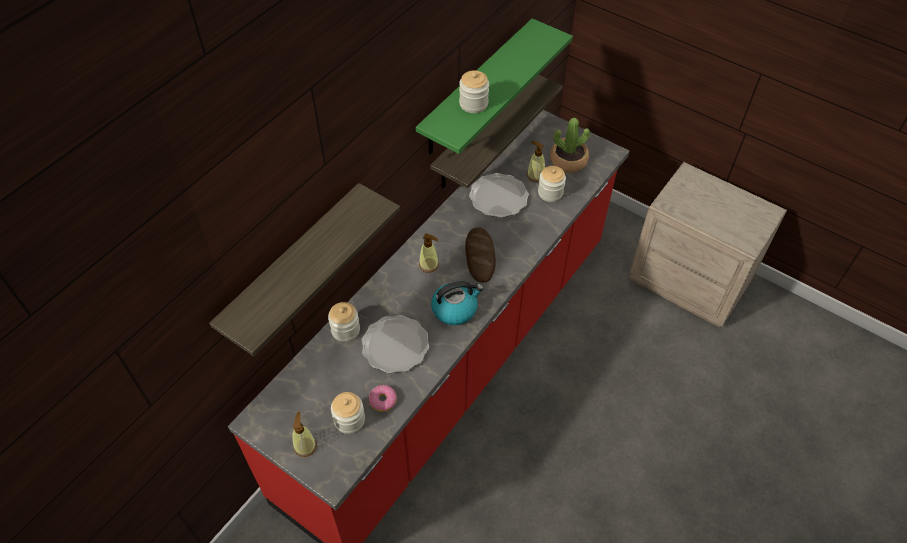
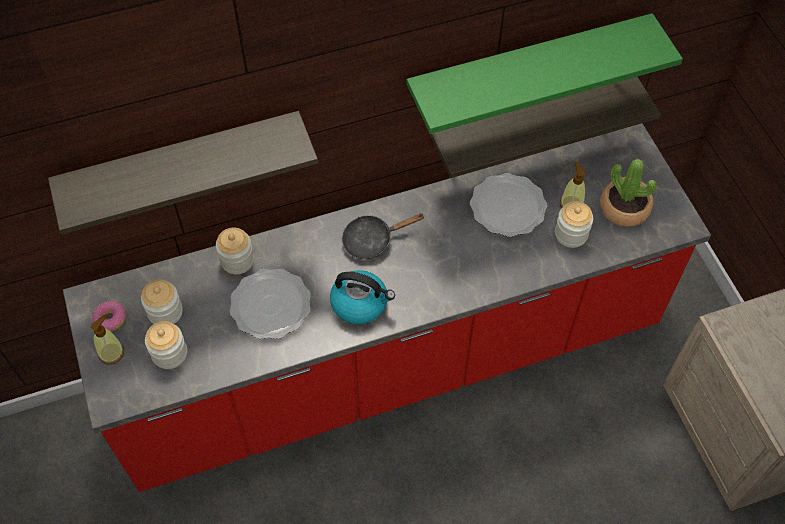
camera: 35 degrees right, 5 degrees up
donut [368,385,397,412] -> donut moved to [92,301,126,331]
soap dispenser [419,233,439,273] -> black frying pan [342,213,425,259]
jar [459,71,489,113] -> jar moved to [141,279,183,324]
bread [465,227,496,283] -> none

